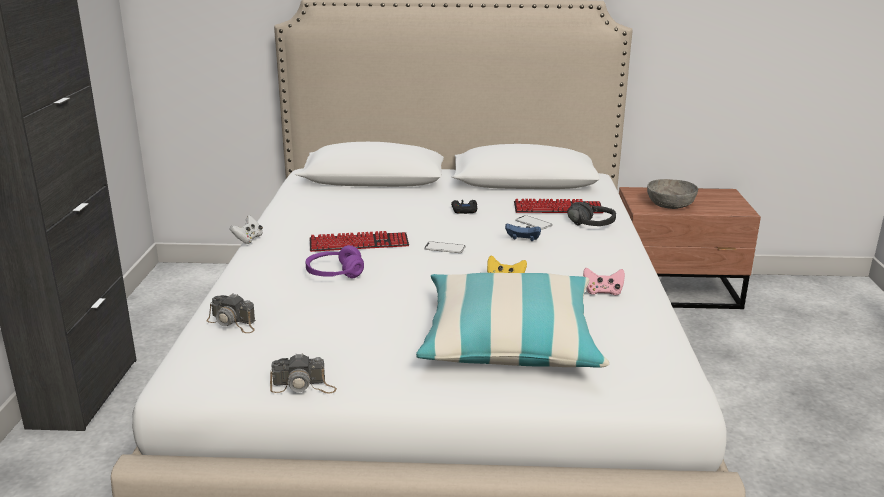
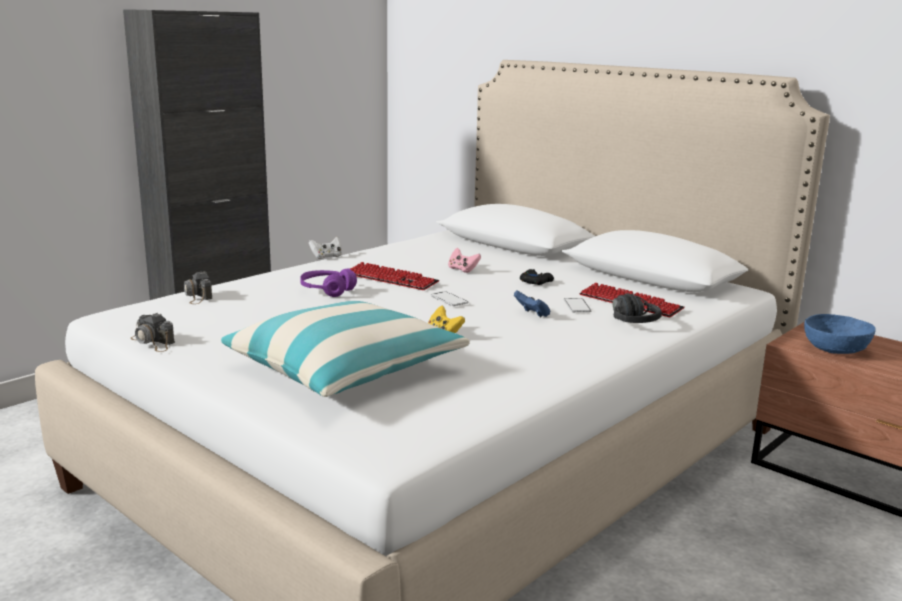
camera: 40 degrees right, 5 degrees down
pink game controller [583,268,625,295] -> pink game controller moved to [448,248,481,273]
grey bowl [647,179,698,209] -> blue bowl [804,314,876,354]

